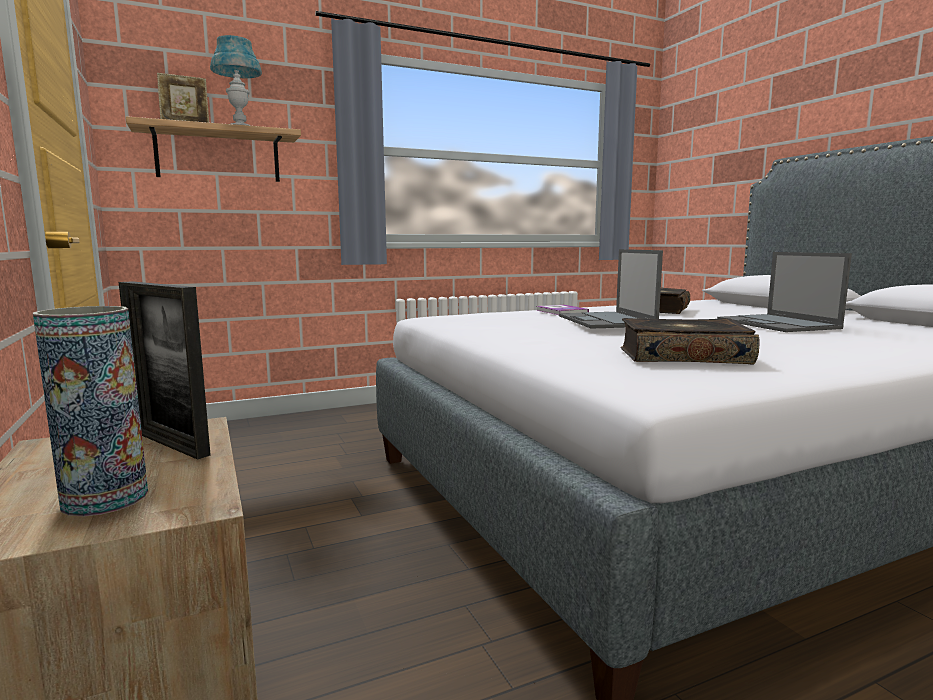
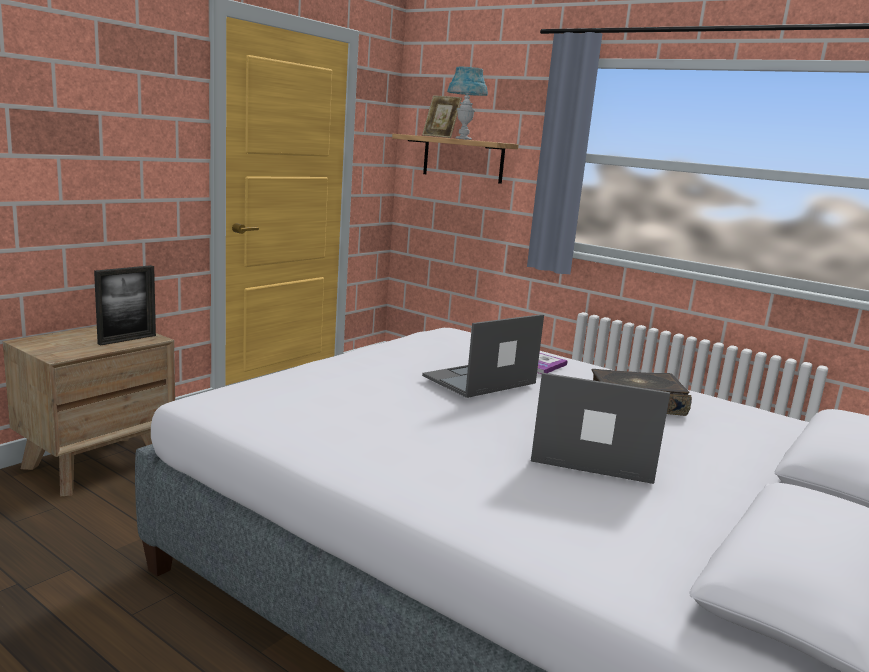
camera: 60 degrees right, 5 degrees up
vase [33,306,148,517] -> none
picture frame [119,281,211,460] -> picture frame turned 150 degrees counterclockwise [94,265,156,346]
book [621,318,760,365] -> none
laptop [717,252,852,332] -> laptop turned 60 degrees clockwise [531,373,670,484]

